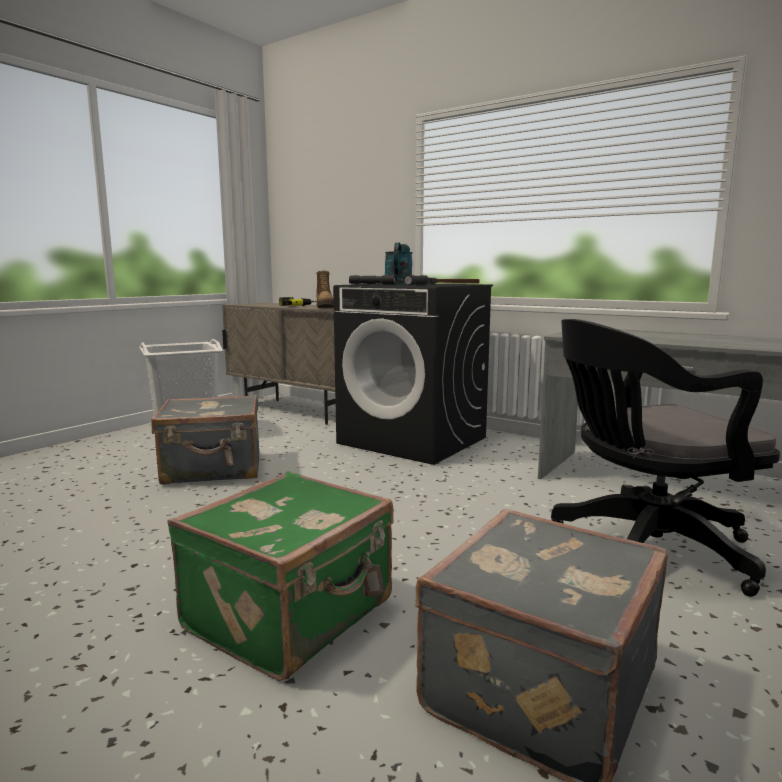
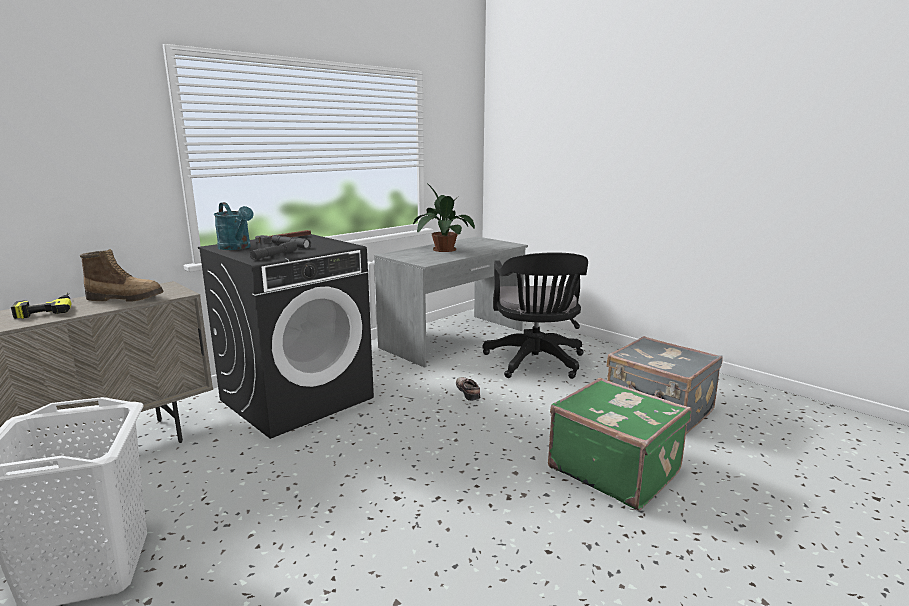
camera: 80 degrees left, 5 degrees up
grey suitcase [151,395,260,485] -> none
turquoise watering can [385,243,413,284] -> turquoise watering can turned 150 degrees counterclockwise [214,202,253,250]
none -> potted plant [413,183,475,252]
none -> shoe [456,377,480,401]

